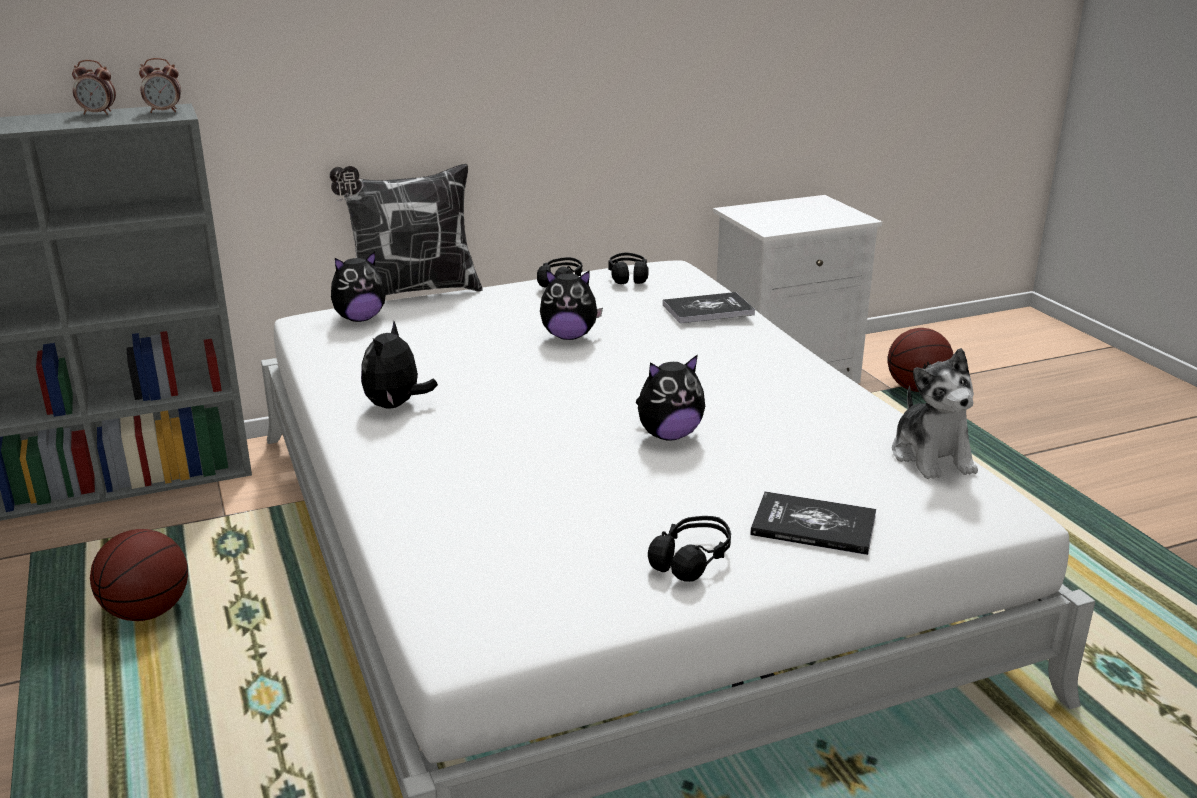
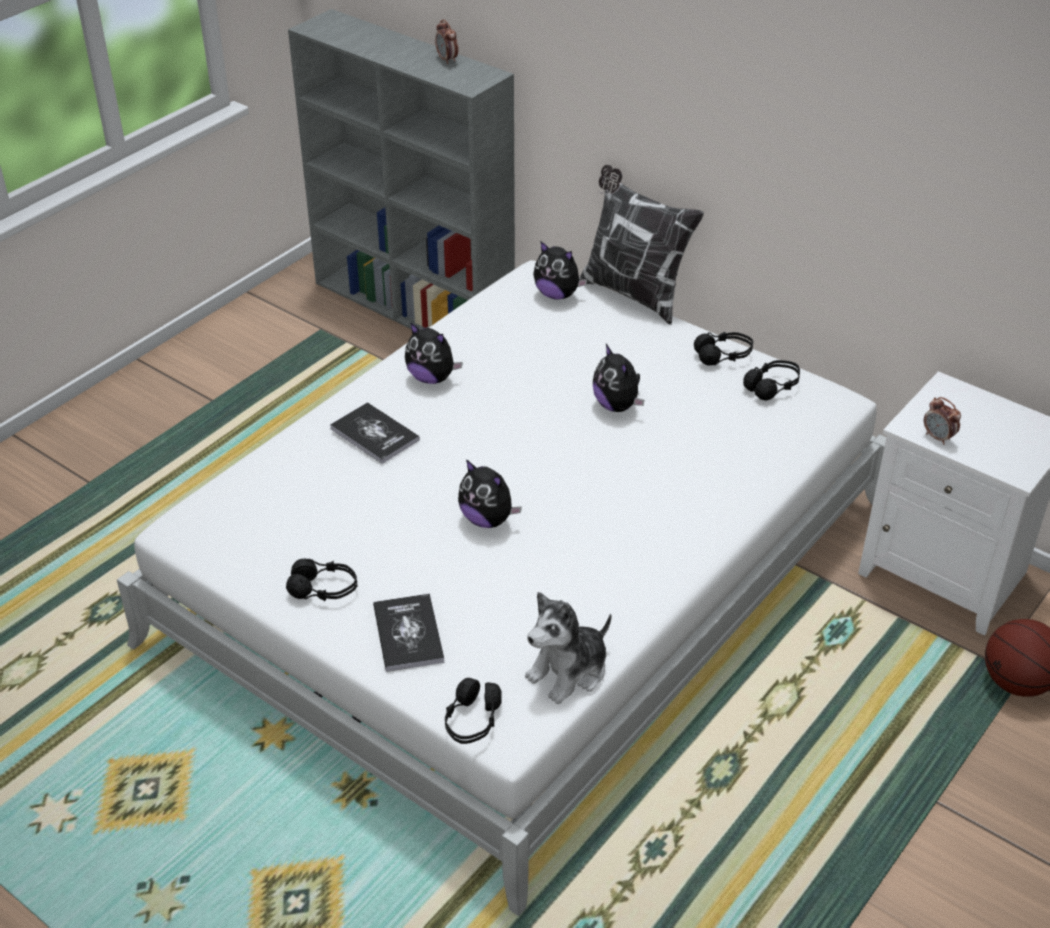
camera: 60 degrees right, 15 degrees up
basketball [90,529,188,621] -> none
alarm clock [139,58,181,113] -> alarm clock moved to [924,397,961,445]
plush toy [361,321,438,409] -> plush toy turned 135 degrees counterclockwise [405,322,463,384]
book [663,292,755,323] -> book moved to [330,402,420,464]
none -> black headphones [445,678,502,744]

